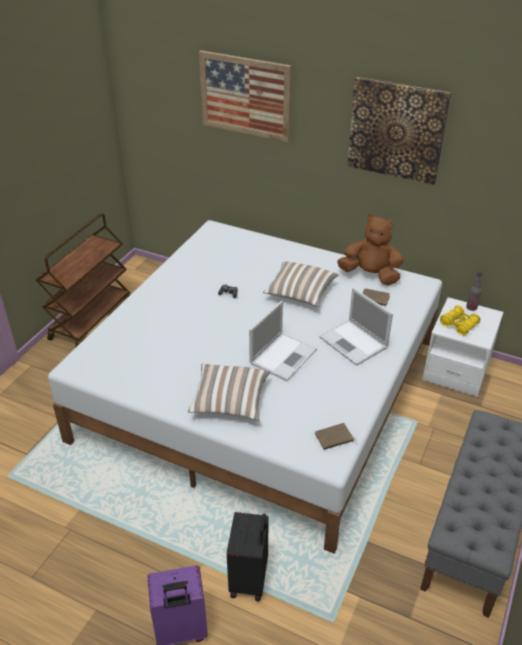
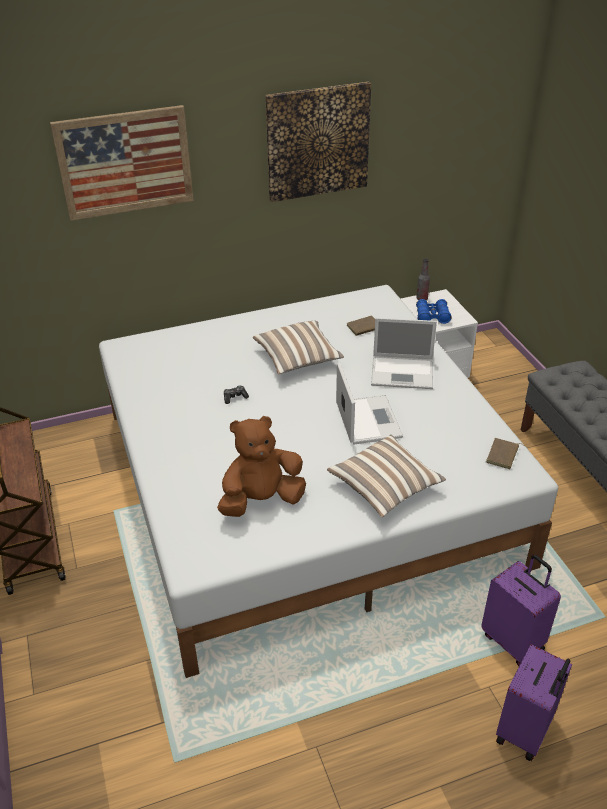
camera: 45 degrees left, 0 degrees up
black suitcase [227,512,269,601] -> purple suitcase [481,554,561,666]
brown plush toy [337,214,404,285] -> brown plush toy moved to [217,416,306,517]
yellow binoculars [440,305,480,335] -> blue binoculars [416,299,452,324]

